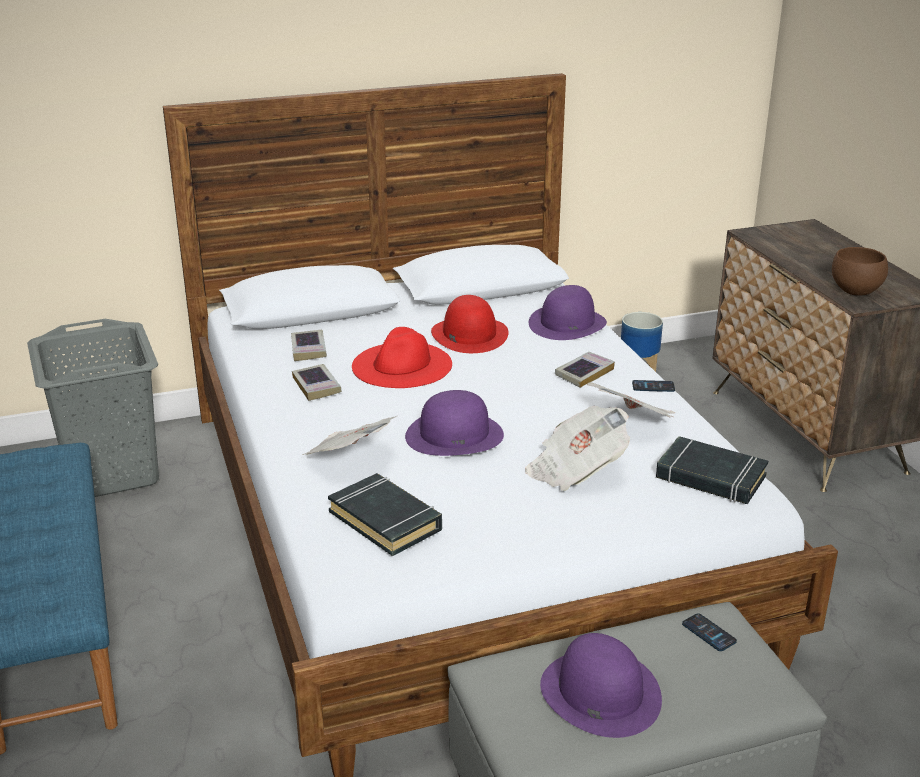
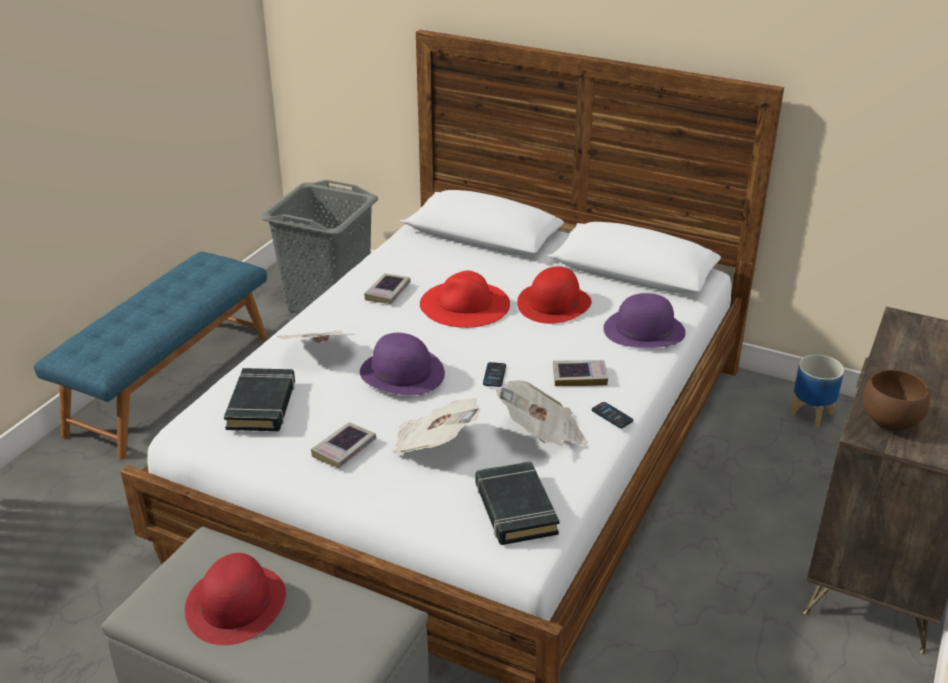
camera: 45 degrees right, 5 degrees up
book [291,330,327,361] -> book moved to [311,422,376,468]
purple hat [540,633,662,738] -> red hat [185,553,286,645]
phone [682,613,737,651] -> phone moved to [483,362,506,387]

